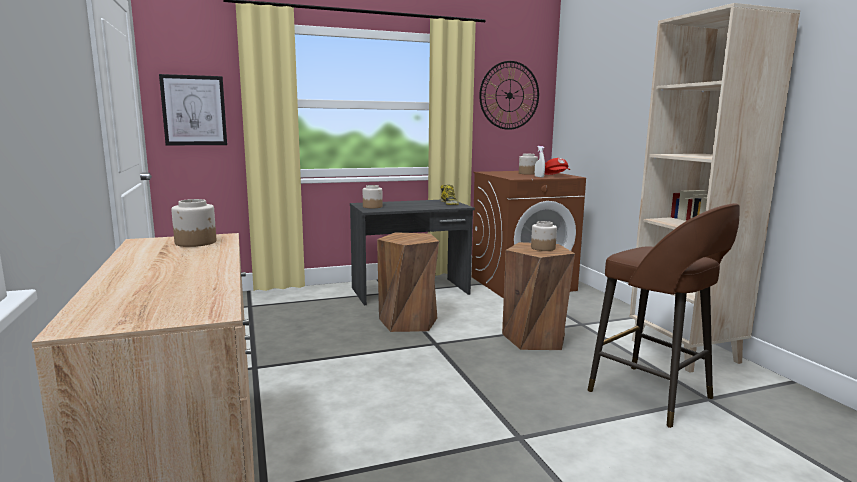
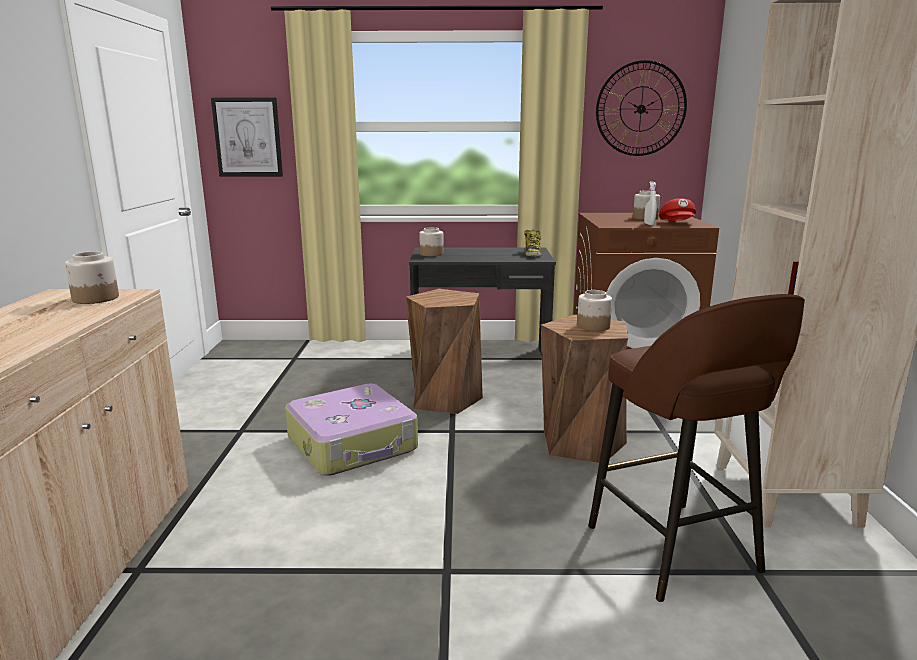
camera: 20 degrees right, 5 degrees up
none -> suitcase [285,384,418,476]

